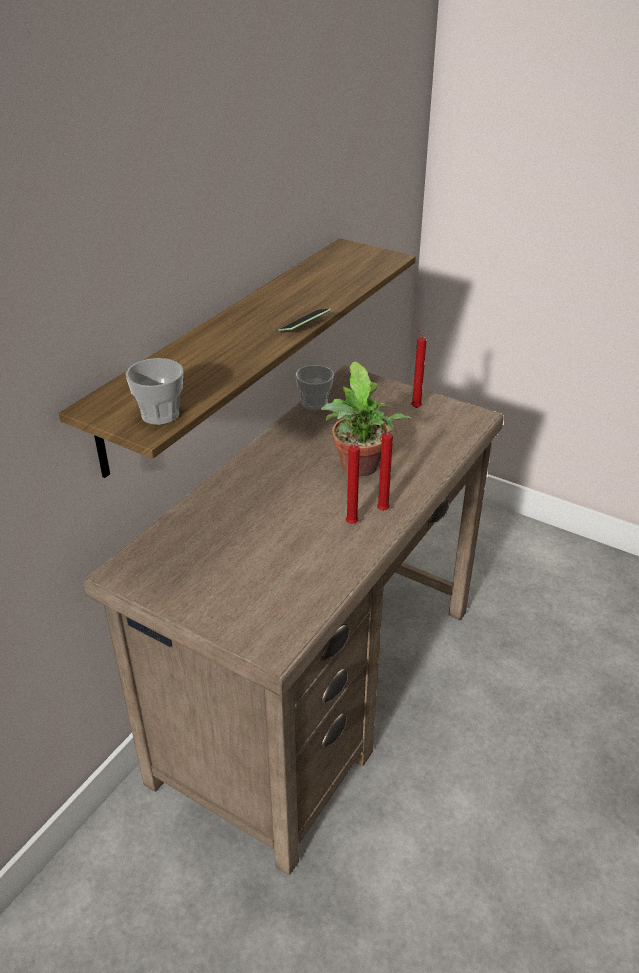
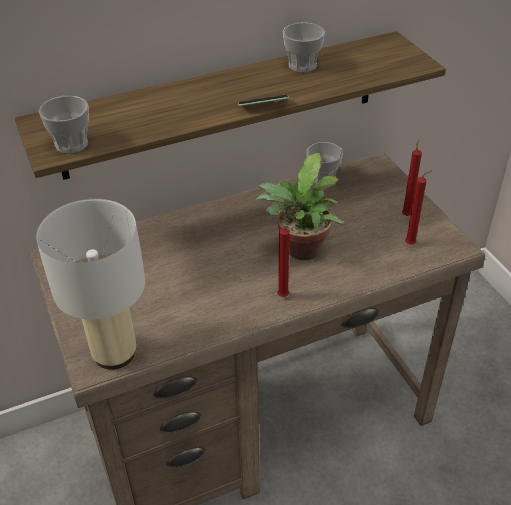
camera: 35 degrees right, 5 degrees up
red candle [346,434,362,524] -> red candle moved to [405,170,432,244]
none -> white table lamp [36,199,145,370]
none -> cup [283,22,325,72]

